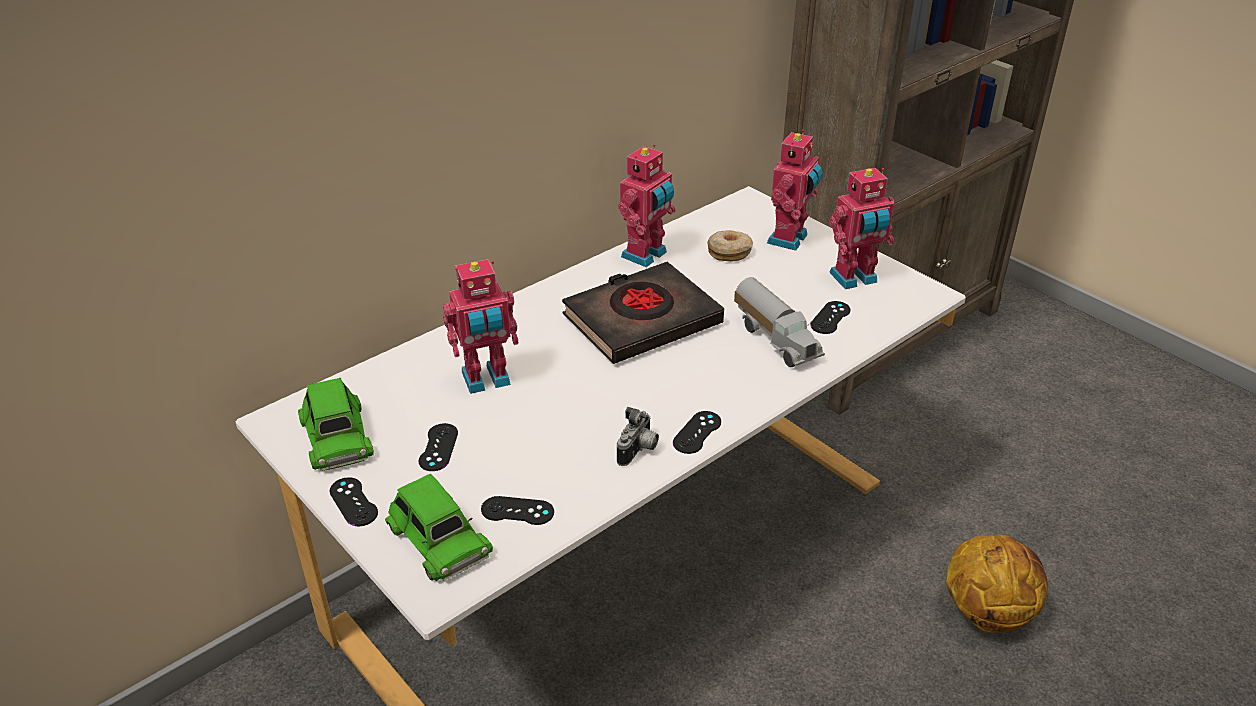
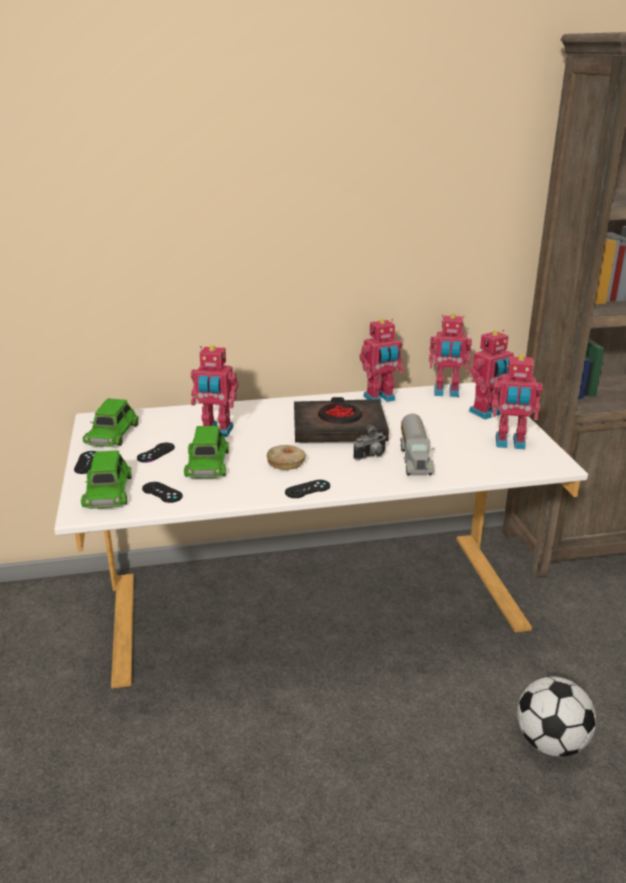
camera: 30 degrees right, 10 degrees down
camera [617,407,659,466] -> camera moved to [353,424,386,460]
donut [707,230,753,261] -> donut moved to [267,445,306,470]
black game controller [811,301,850,334] -> none
basketball [946,535,1048,633] -> football [517,677,596,757]
none -> green toy car [184,426,229,478]
none -> toy robot [429,314,472,397]

